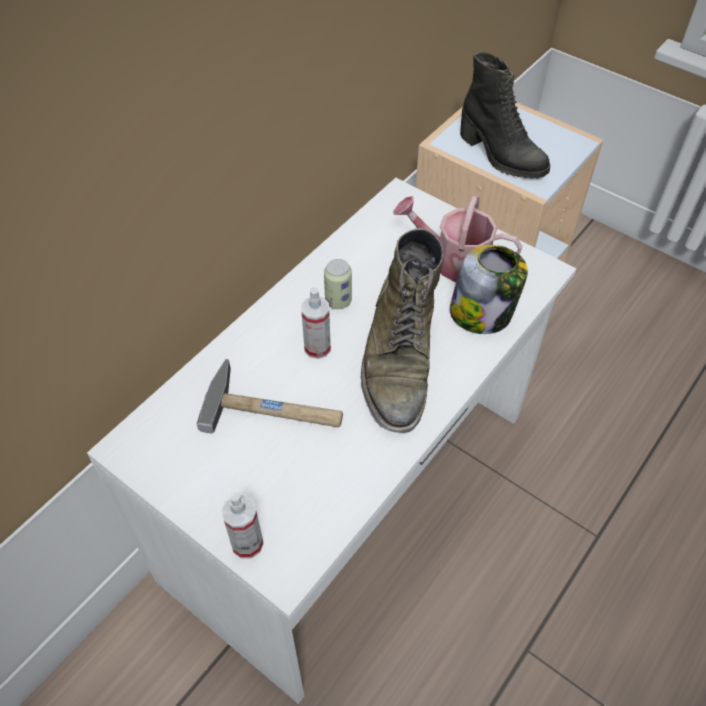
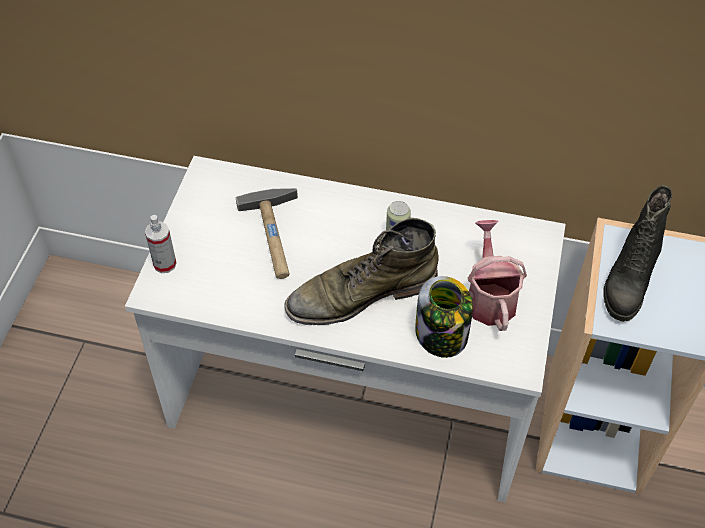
camera: 65 degrees right, 0 degrees up
spray bottle [301,287,331,359] -> none

